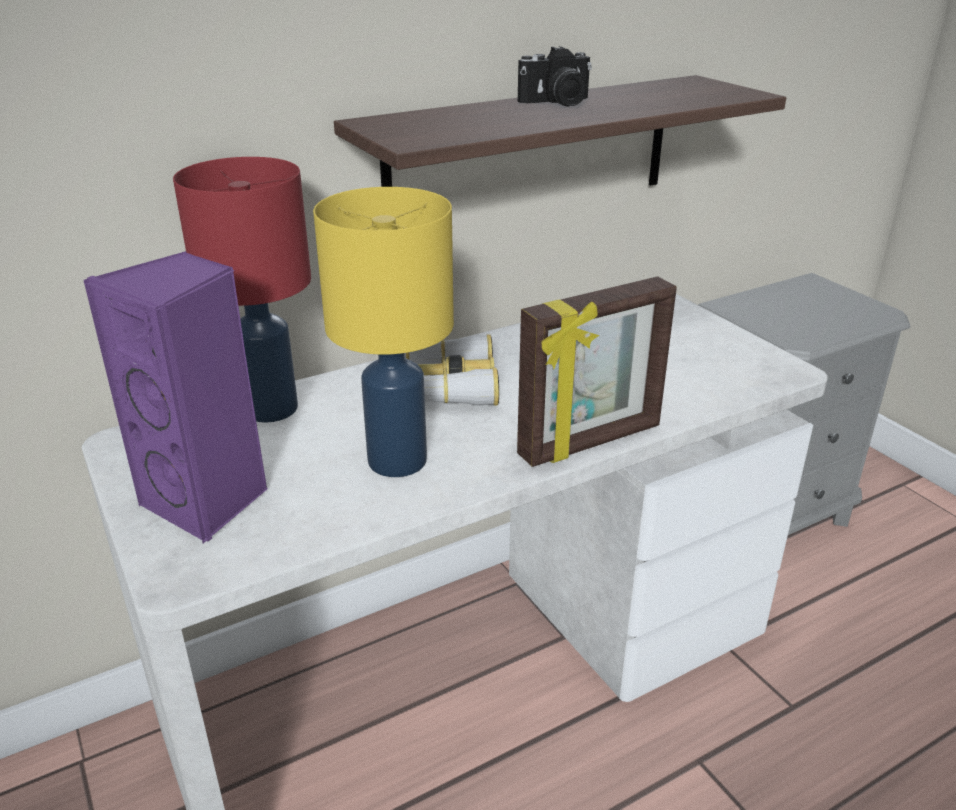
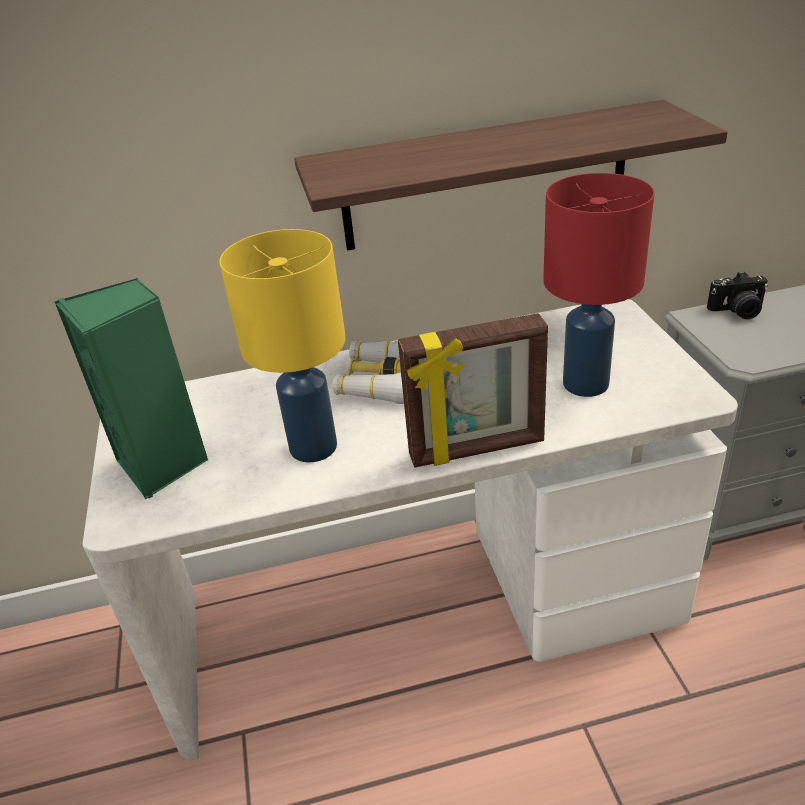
camera: 20 degrees right, 5 degrees up
purple speaker [83,251,268,543] -> green speaker [54,278,208,499]
red table lamp [173,157,311,423] -> red table lamp moved to [543,173,654,397]
camera [518,46,592,106] -> camera moved to [707,272,768,319]

